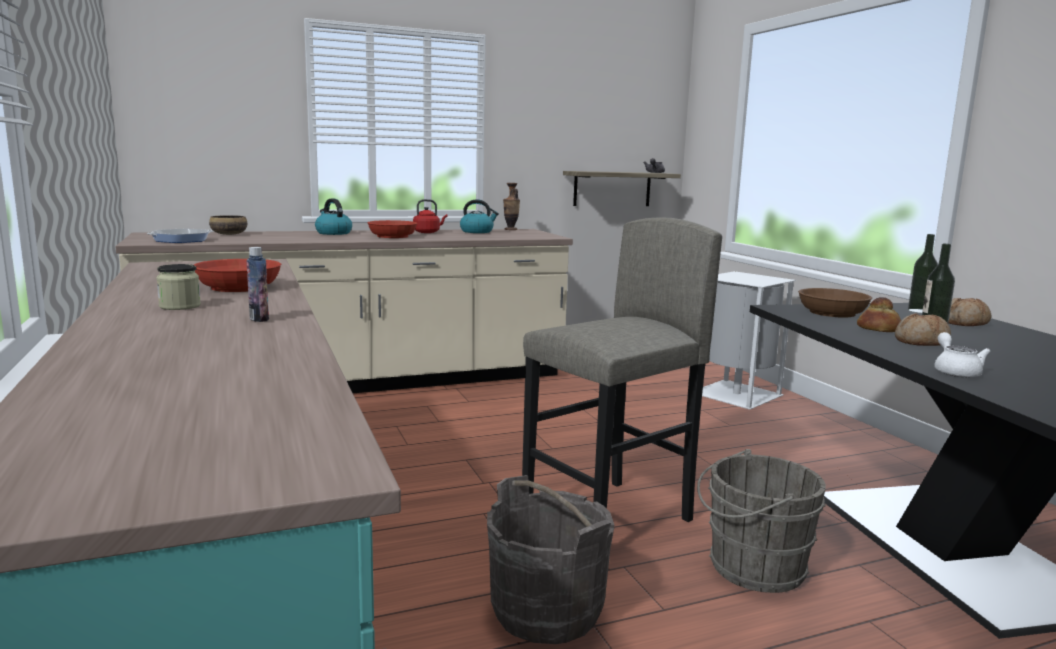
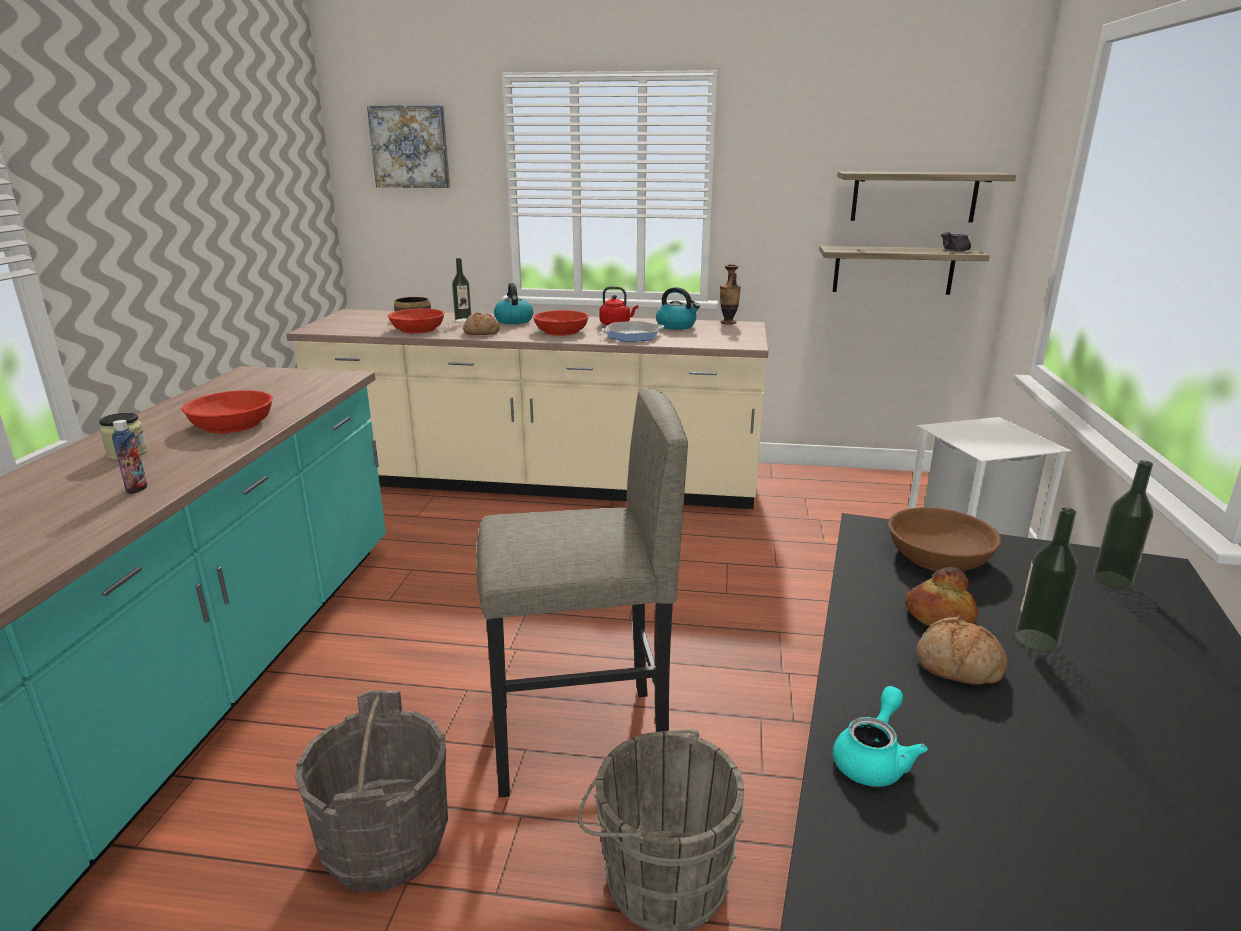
camera: 30 degrees right, 10 degrees up
frying pan [147,229,213,243] -> frying pan moved to [602,321,664,342]
white teapot [934,332,990,377] -> turquoise teapot [833,686,928,787]
bread [948,298,991,326] -> bread moved to [463,313,500,335]
none -> picture [367,105,450,188]
none -> red bowl [388,309,445,334]
none -> bottle [452,258,471,322]
none -> shelf [837,171,1016,222]

